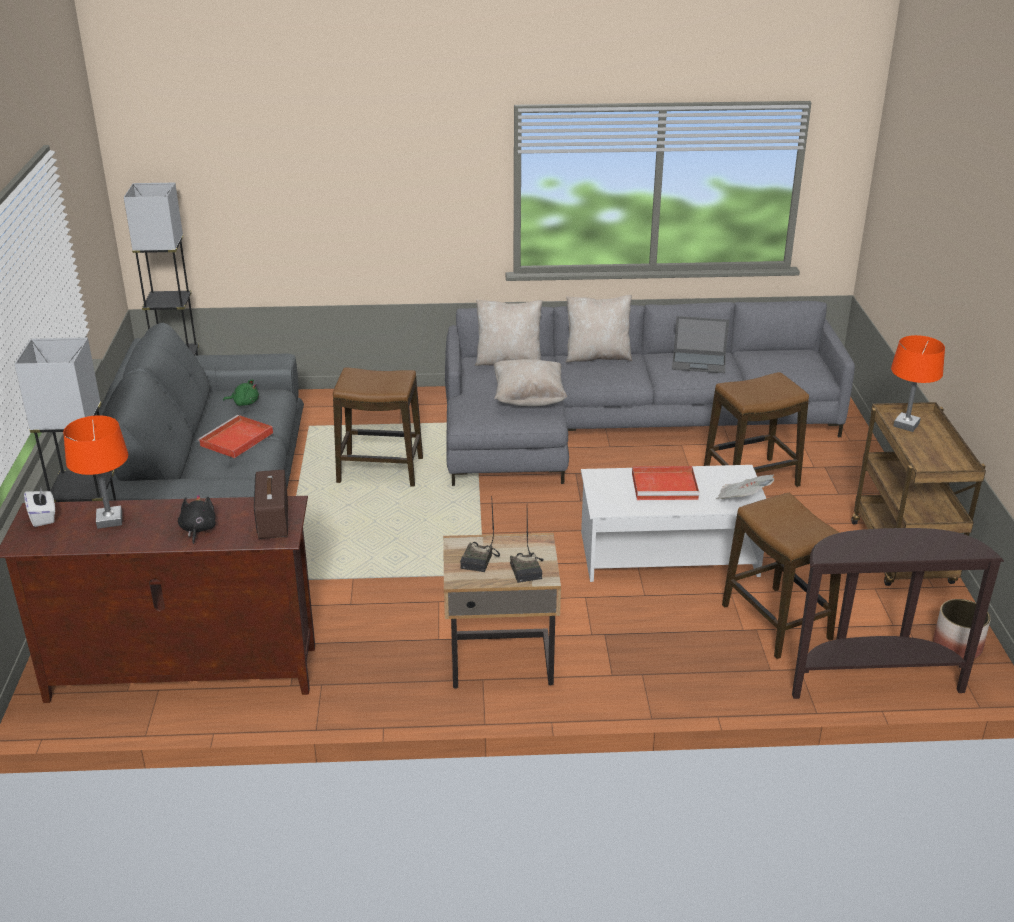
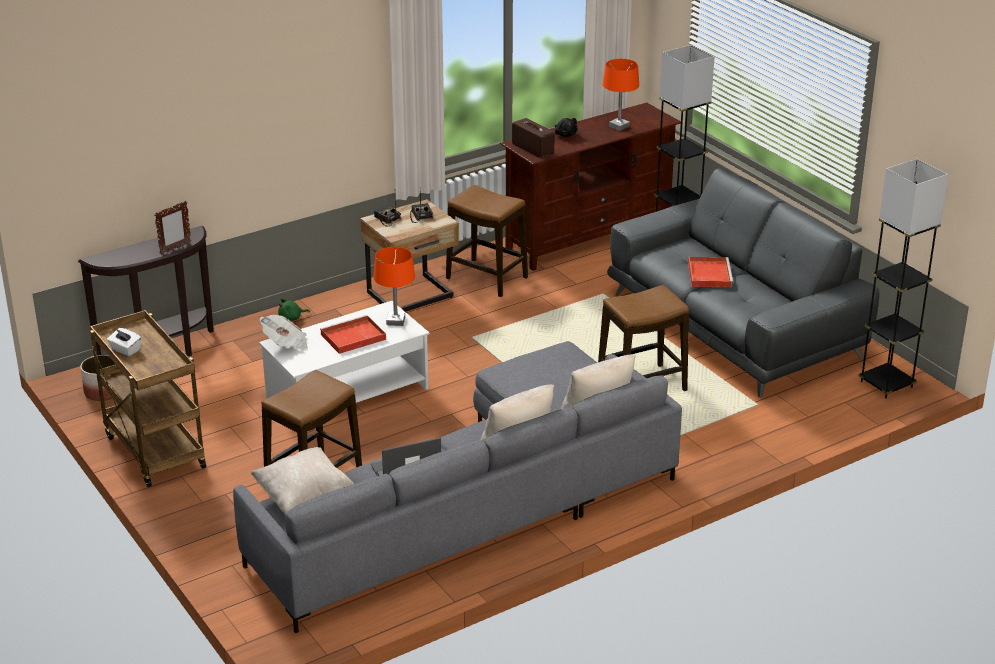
camera: 150 degrees right, 0 degrees up
white tissue box [24,489,55,527] -> white tissue box moved to [107,328,141,356]
green plush toy [223,379,259,406] -> green plush toy moved to [278,298,310,321]
beige pillow [494,359,567,406] -> beige pillow moved to [251,447,354,514]
stool [722,493,841,659] -> stool moved to [446,185,528,297]
orange table lamp [891,335,945,432] -> orange table lamp moved to [373,247,415,326]
none -> picture frame [155,201,191,254]

